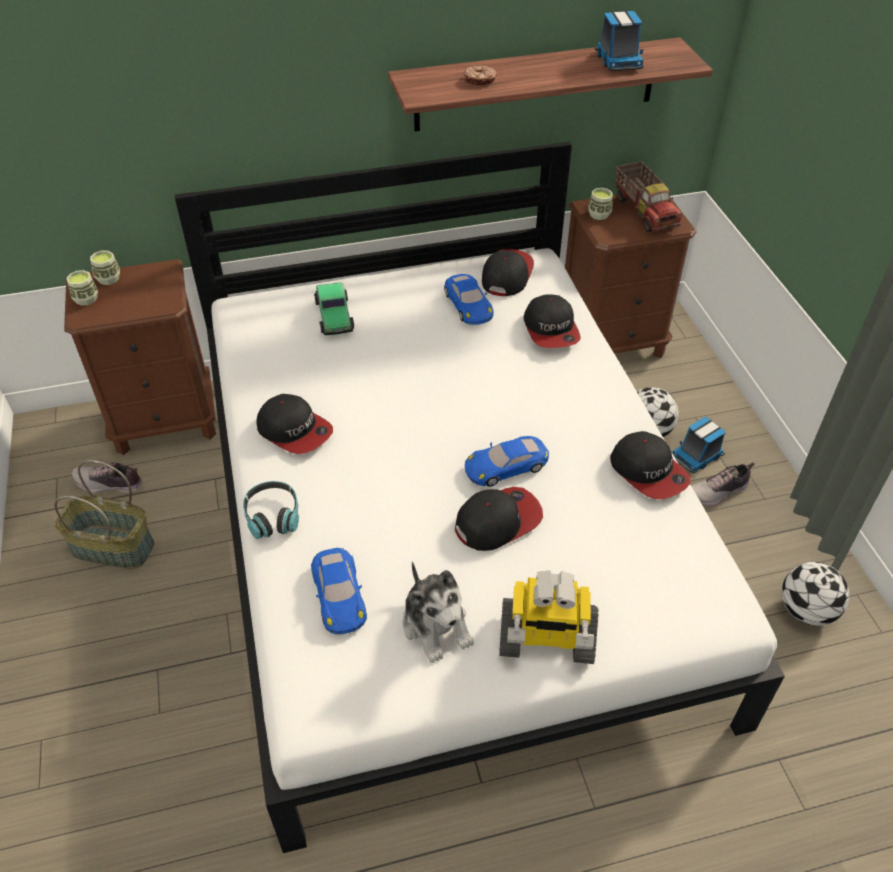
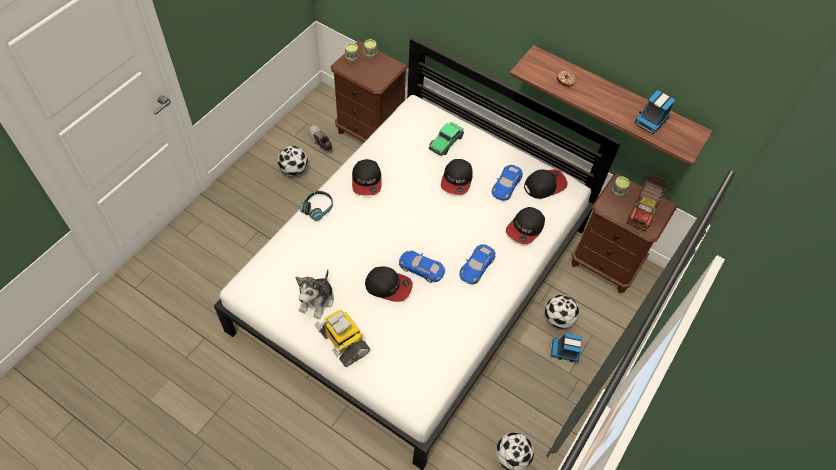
camera: 45 degrees right, 10 degrees up
basket [54,460,154,569] -> football [277,146,308,176]
blue toy car [311,548,367,634] -> blue toy car moved to [459,244,495,284]
cap [610,431,691,500] -> cap moved to [441,159,473,195]
shoe [691,462,755,506] -> none

